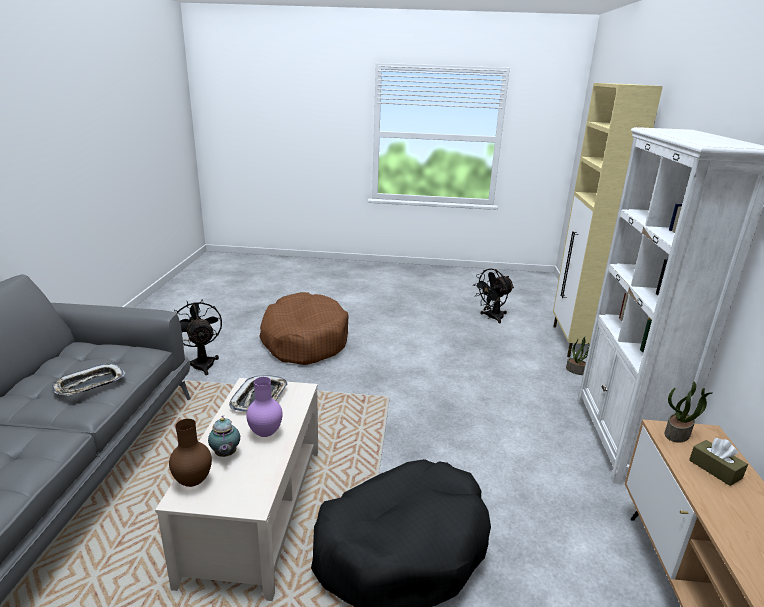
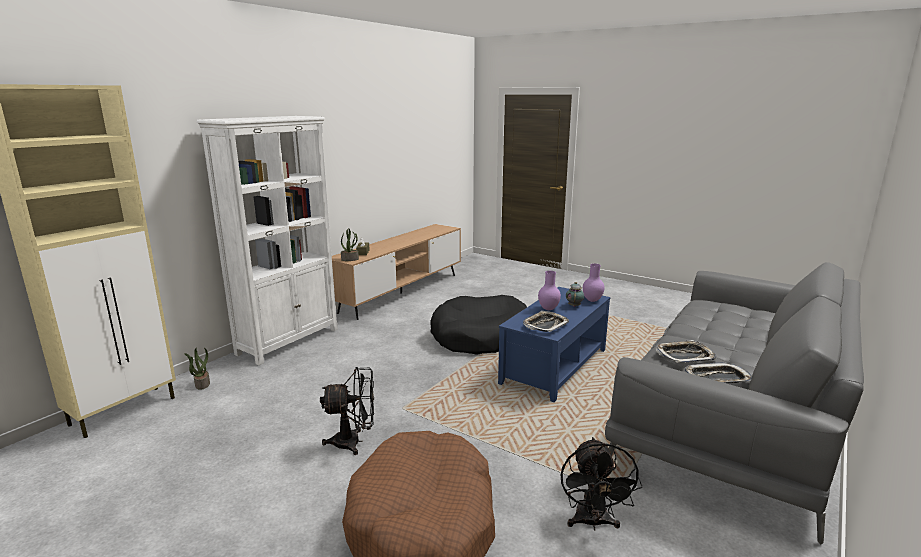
camera: 150 degrees left, 5 degrees down
beige coffee table [155,378,318,601] -> blue coffee table [498,287,610,402]
brown vase [169,419,212,487] -> purple vase [583,264,605,302]
black fan [473,269,514,323] -> black fan moved to [320,367,374,455]
none -> tray [684,362,752,383]

